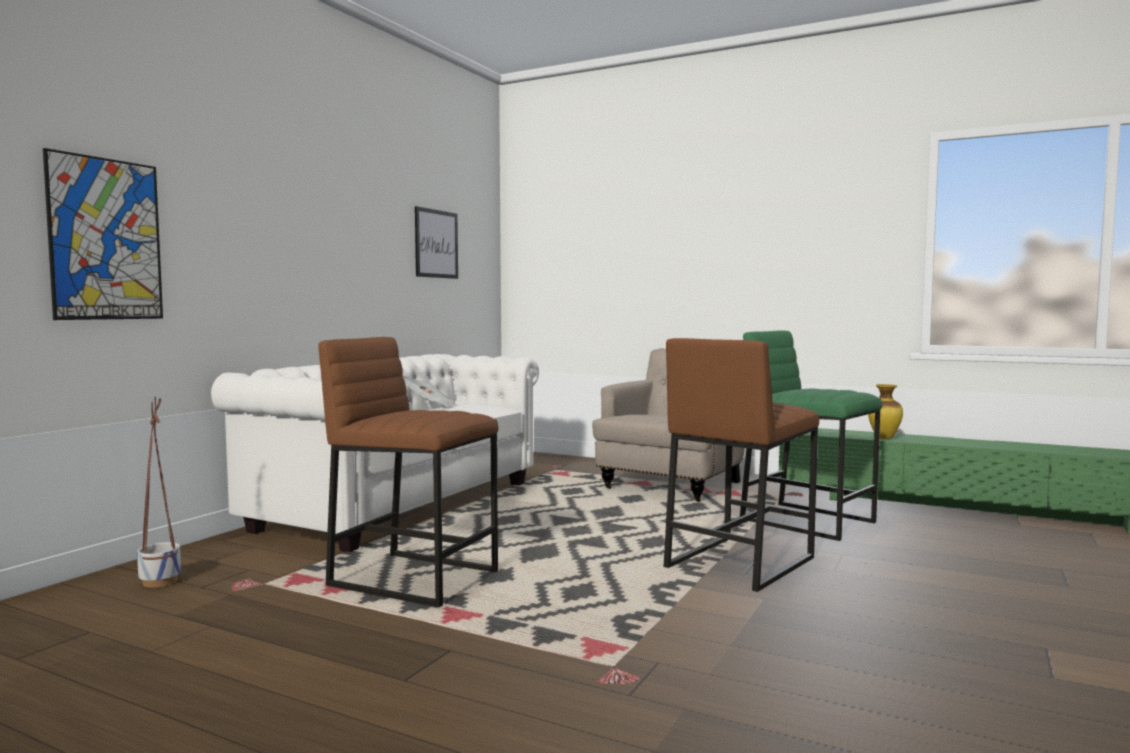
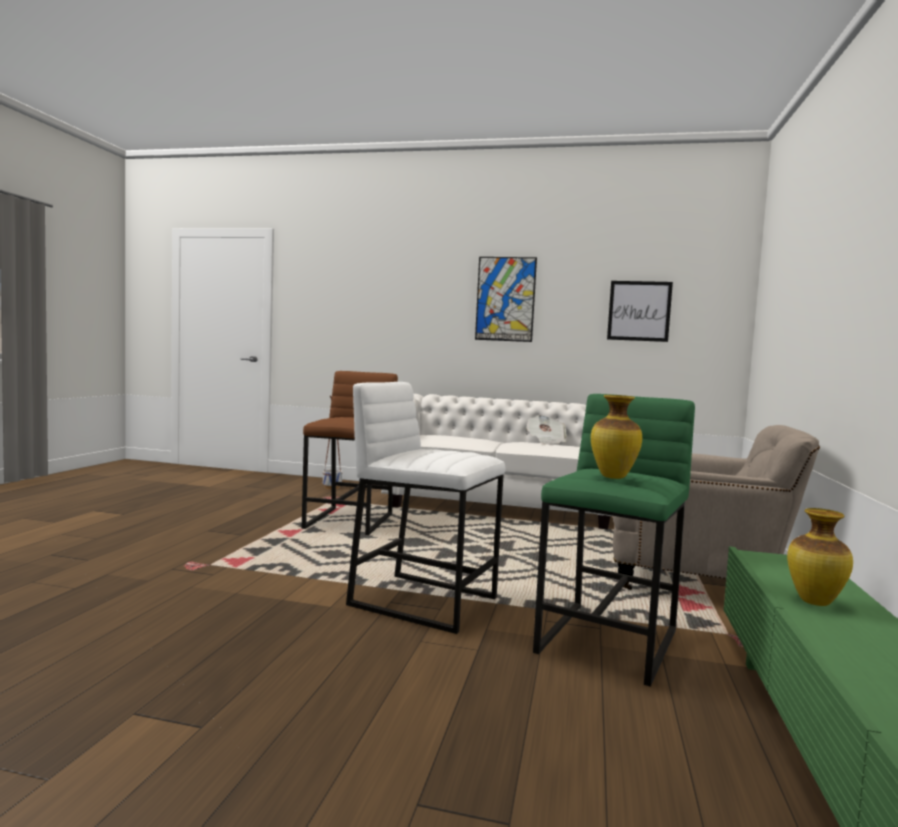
camera: 75 degrees right, 0 degrees up
picture [43,148,163,320] -> picture moved to [475,257,537,342]
brown stool [664,338,819,592] -> white stool [346,382,506,634]
none -> vase [591,395,642,479]

